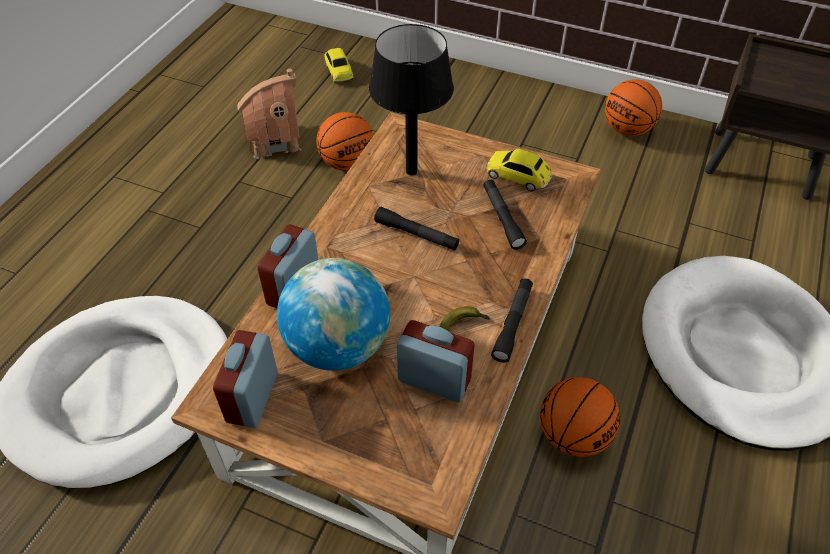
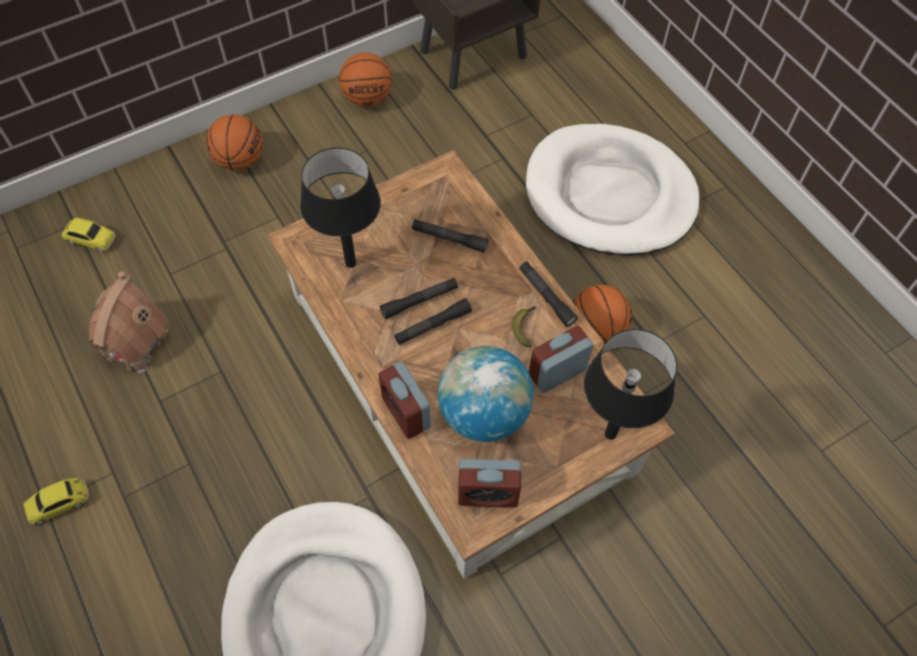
camera: 55 degrees left, 10 degrees up
alarm clock [213,330,277,428] -> alarm clock turned 45 degrees counterclockwise [458,459,521,508]
basketball [316,112,374,171] -> basketball moved to [206,114,263,171]
toy car [487,149,552,192] -> toy car moved to [23,478,89,526]
none -> black flashlight [394,298,472,345]
none -> black table lamp [584,329,677,440]

